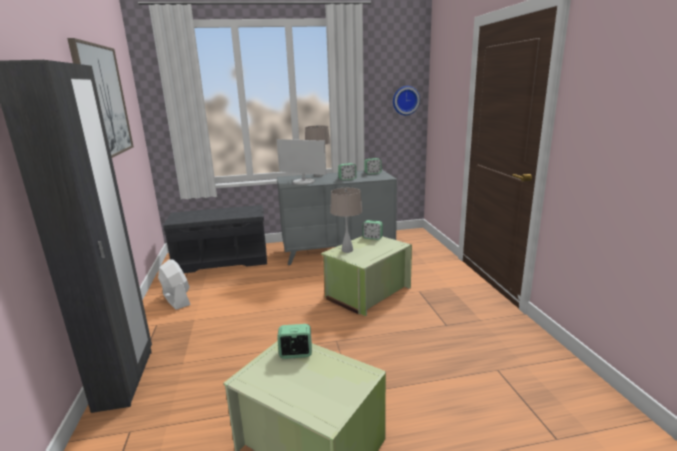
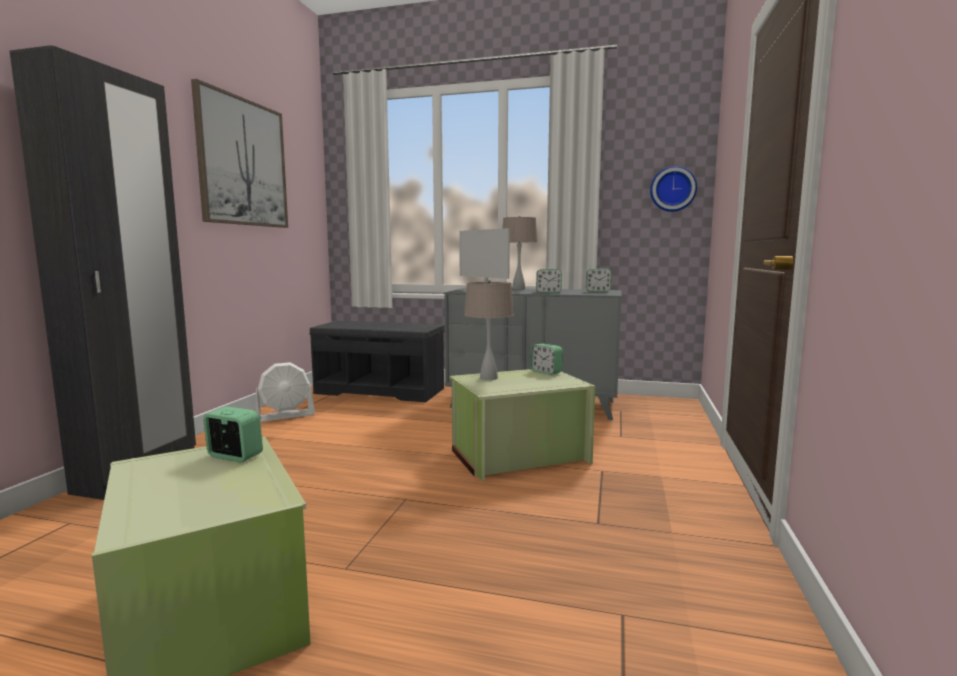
camera: 25 degrees right, 10 degrees down
white fan [158,259,191,310] -> white fan turned 75 degrees clockwise [255,362,315,422]

